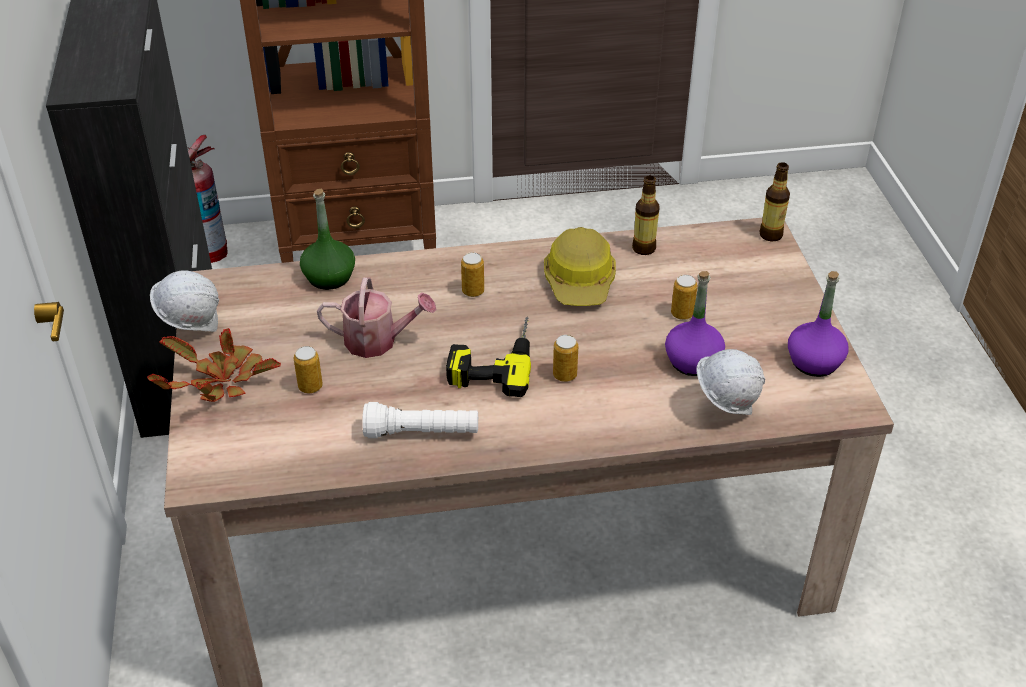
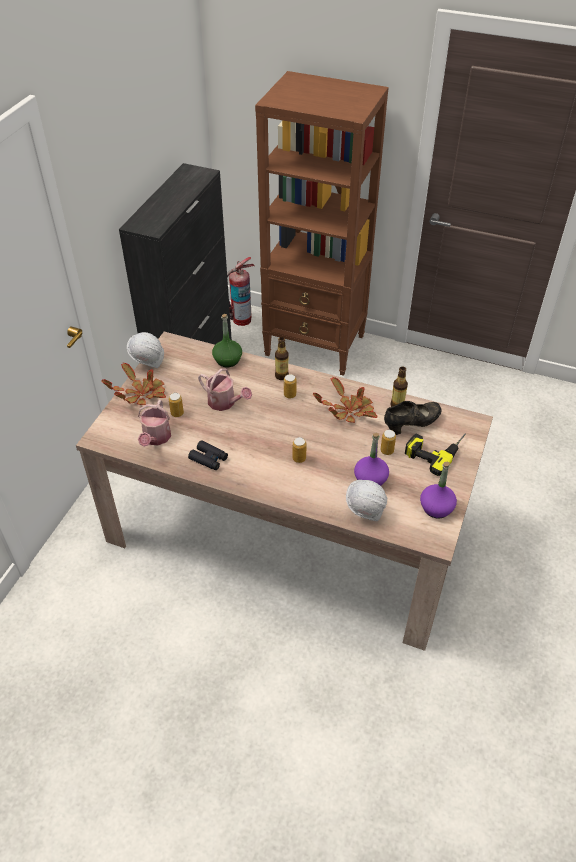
camera: 30 degrees right, 5 degrees up
white flashlight [362,402,478,438] -> black binoculars [188,440,228,470]
power drill [446,317,531,397] -> power drill moved to [405,433,466,476]
hard hat [544,227,616,306] -> potted plant [313,377,378,423]
bottle [759,162,790,241] -> bottle moved to [275,337,289,380]
none -> watering can [138,400,171,447]
none -> black shoe [384,401,442,435]

